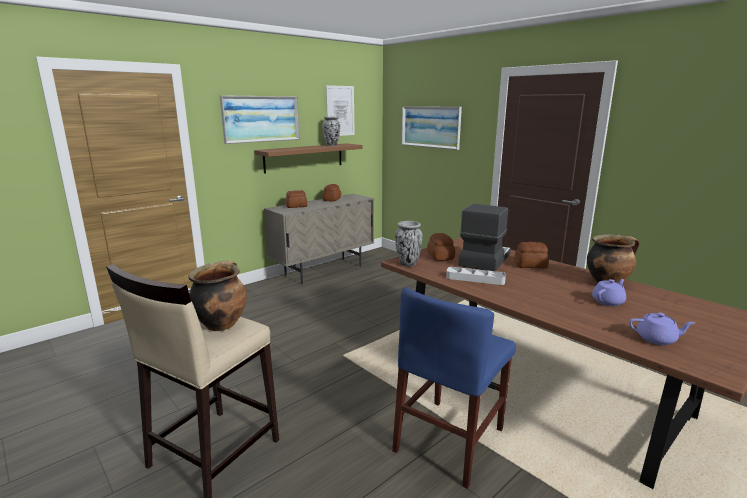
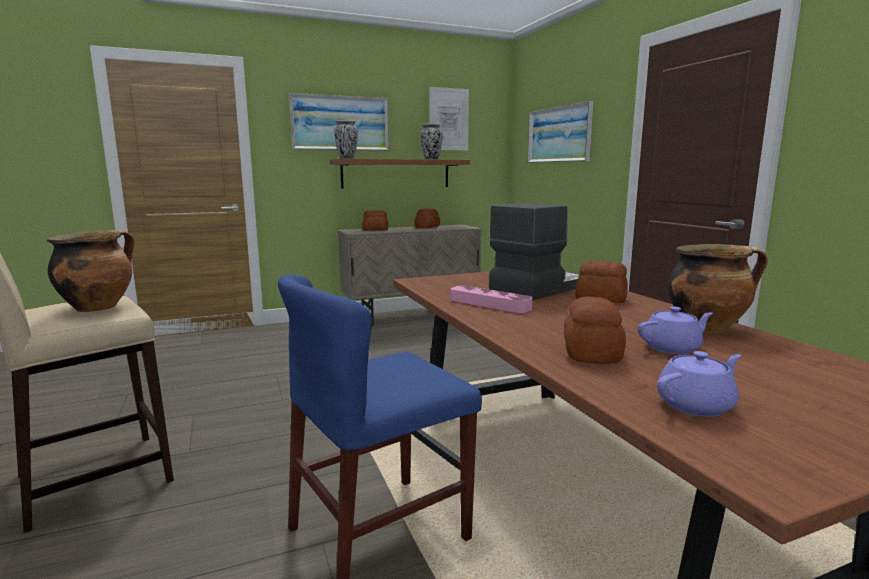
camera: 20 degrees right, 5 degrees down
vase [395,221,423,267] -> vase moved to [334,120,358,159]
bread [427,233,455,261] -> bread moved to [564,297,626,364]
grey tray [446,267,506,285] -> pink tray [450,286,533,313]
purple teapot [629,313,695,345] -> purple teapot turned 60 degrees counterclockwise [657,351,741,417]

